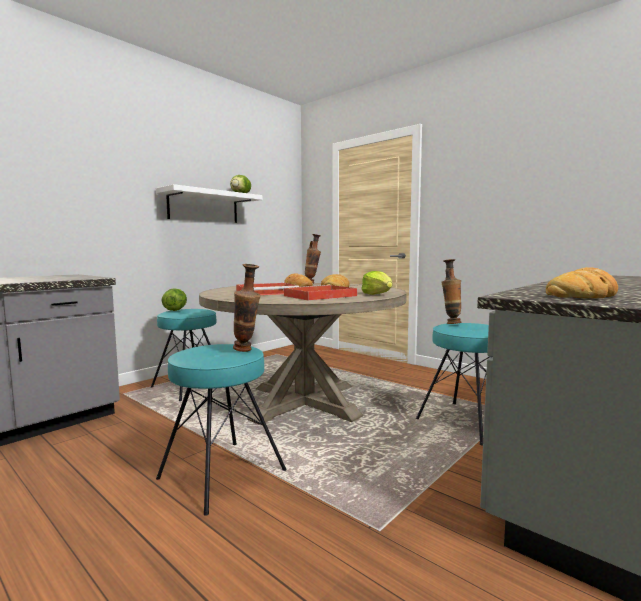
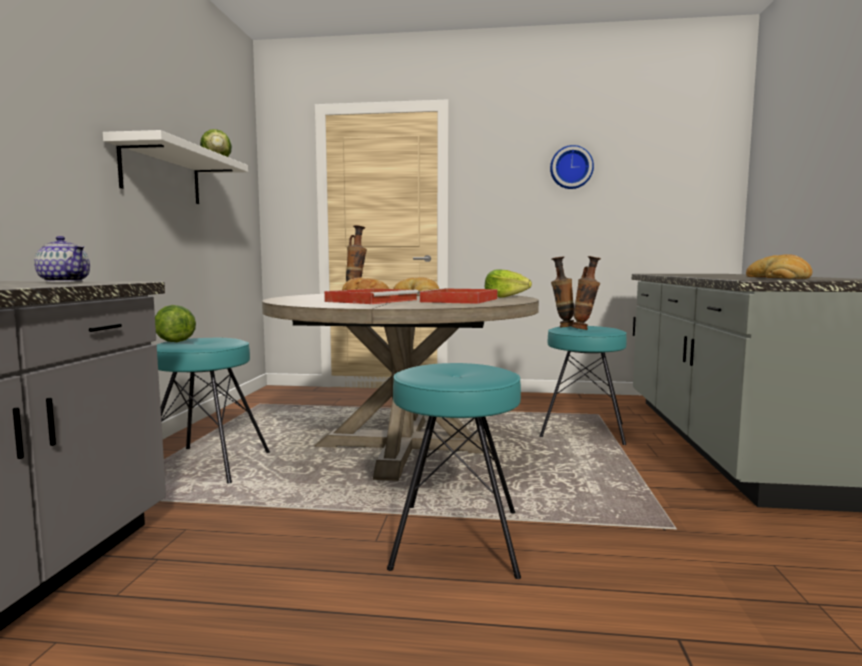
camera: 35 degrees left, 0 degrees up
vase [233,264,260,352] -> vase moved to [572,256,601,330]
none -> teapot [34,236,90,282]
none -> wall clock [550,145,594,189]

